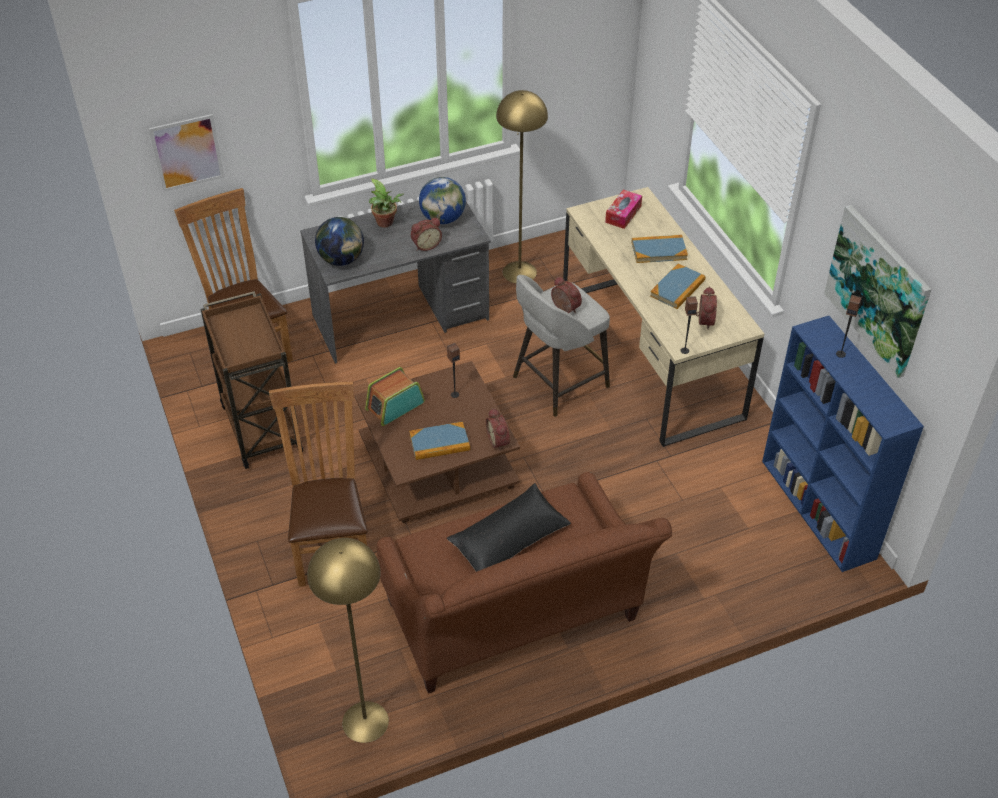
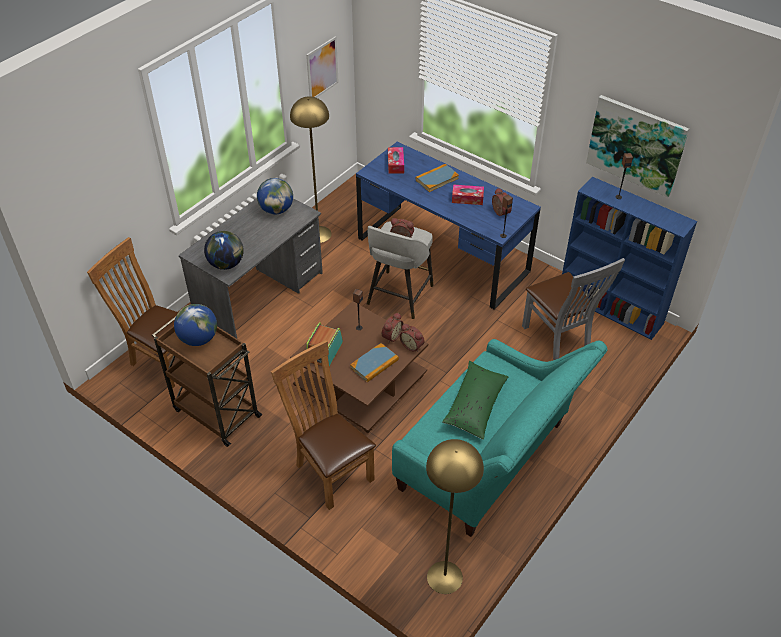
camera: 30 degrees left, 0 degrees up
picture [149,114,224,192] -> picture moved to [306,36,339,98]
potted plant [369,179,404,228] -> none
brown sofa [377,472,672,694] -> turquoise sofa [392,339,608,537]
alarm clock [411,218,442,251] -> alarm clock moved to [382,313,403,343]
black pillow [447,483,571,572] -> green pillow [442,361,508,440]
beige desk [563,187,764,447] -> blue desk [356,142,541,310]
book [650,264,705,309] -> tissue box [452,184,484,205]
none -> globe [174,304,217,346]
none -> grey chair [522,258,625,360]

